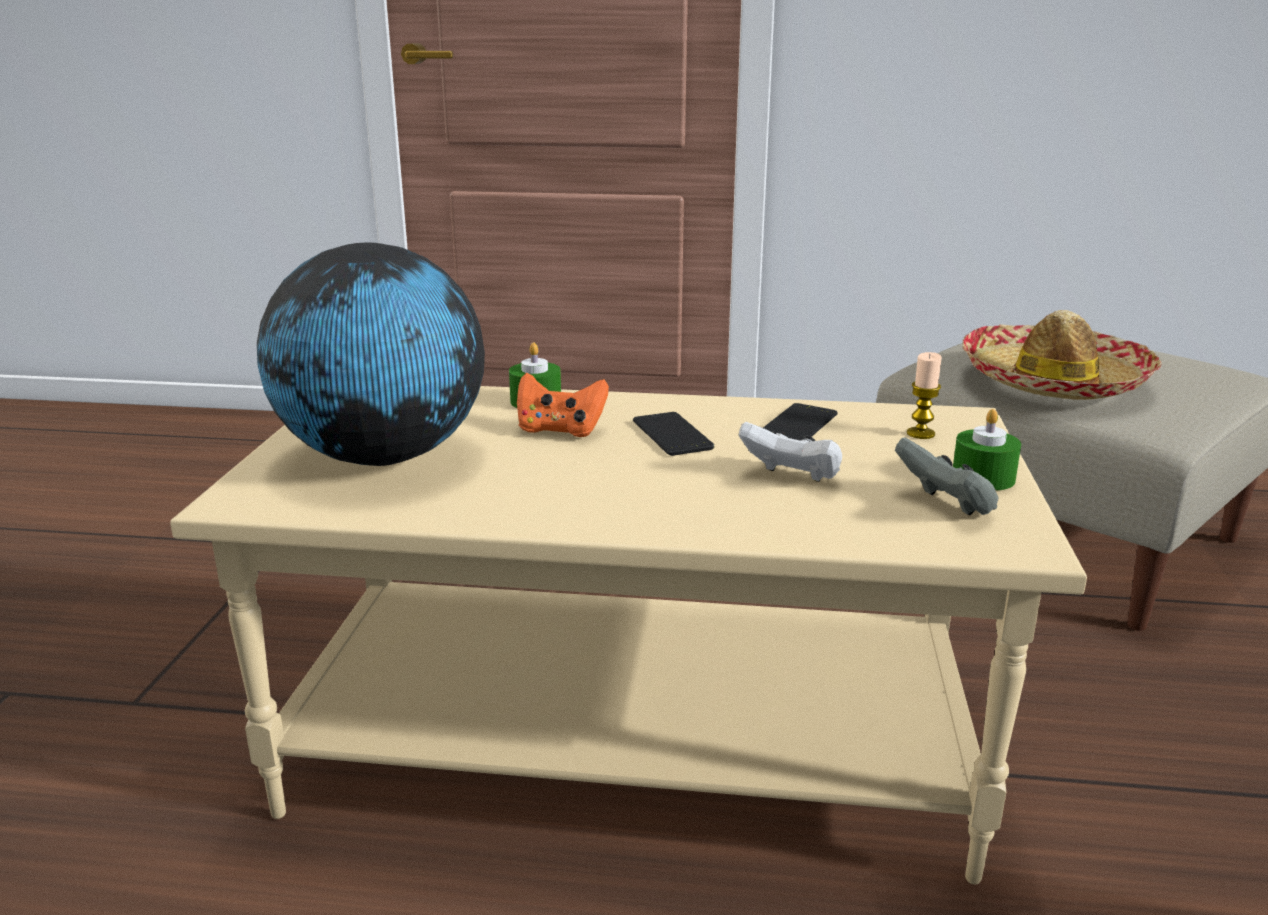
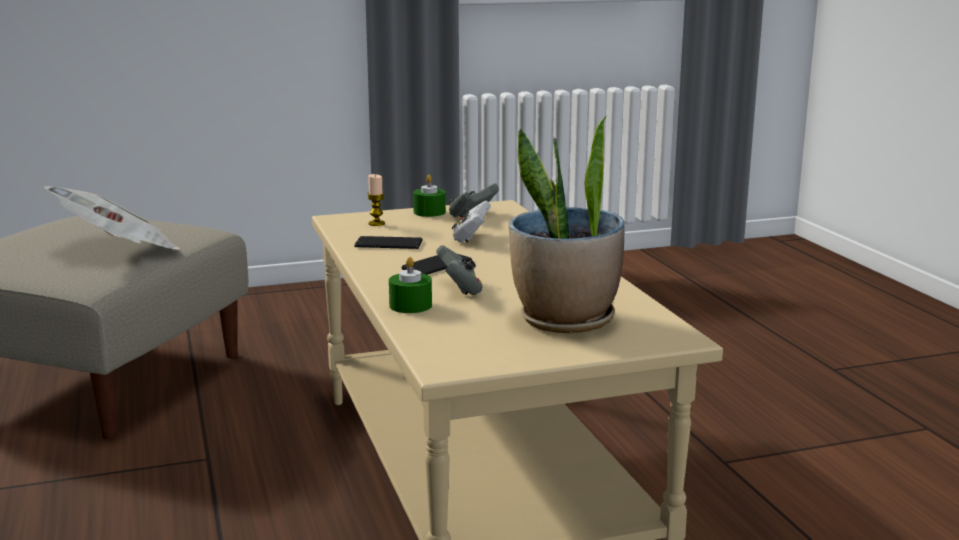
camera: 115 degrees left, 5 degrees down
globe [257,243,485,466] -> potted plant [509,117,625,333]
orange game controller [517,373,609,437] -> grey game controller [436,245,483,295]
hat [962,310,1161,400] -> newspaper [44,186,179,250]

